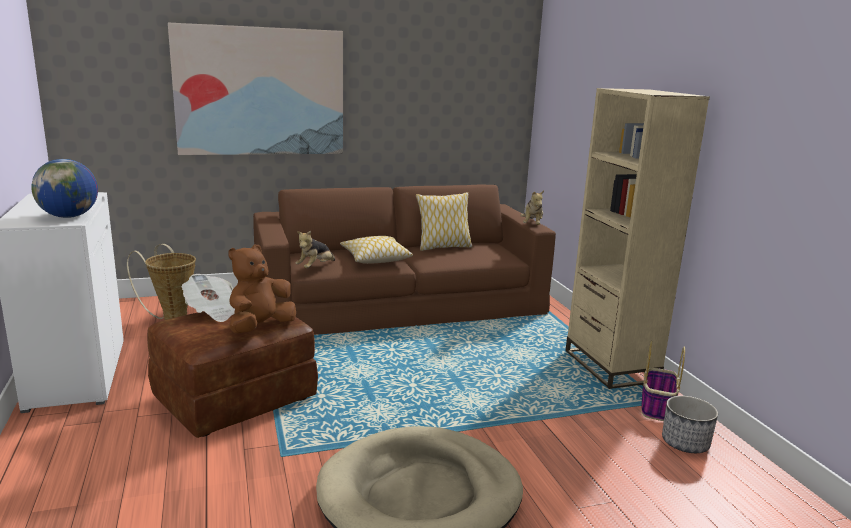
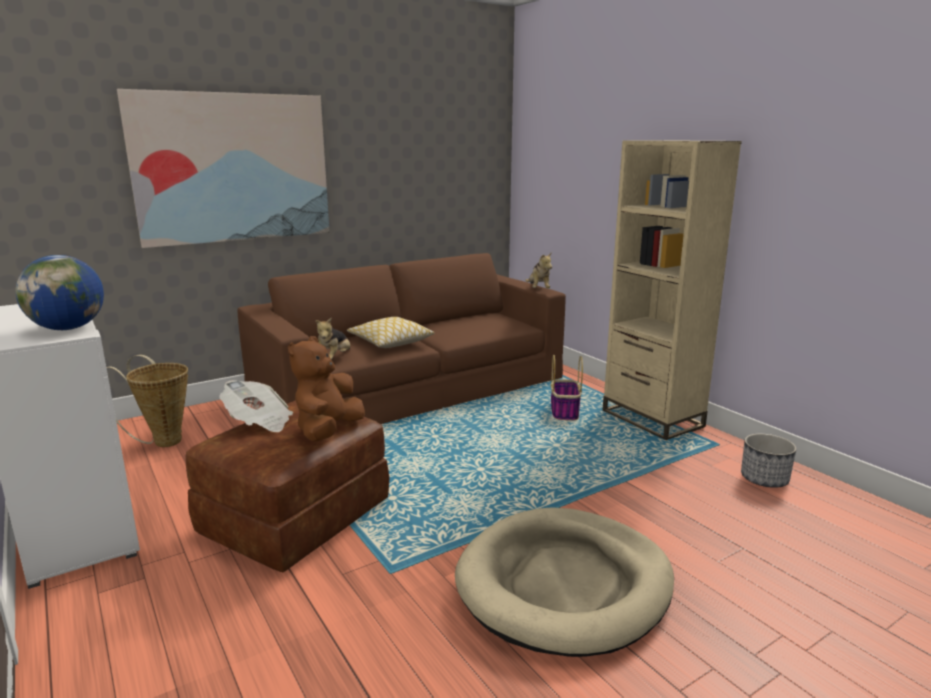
camera: 15 degrees left, 0 degrees up
pillow [416,192,472,251] -> none
basket [641,341,685,421] -> basket moved to [551,355,583,421]

